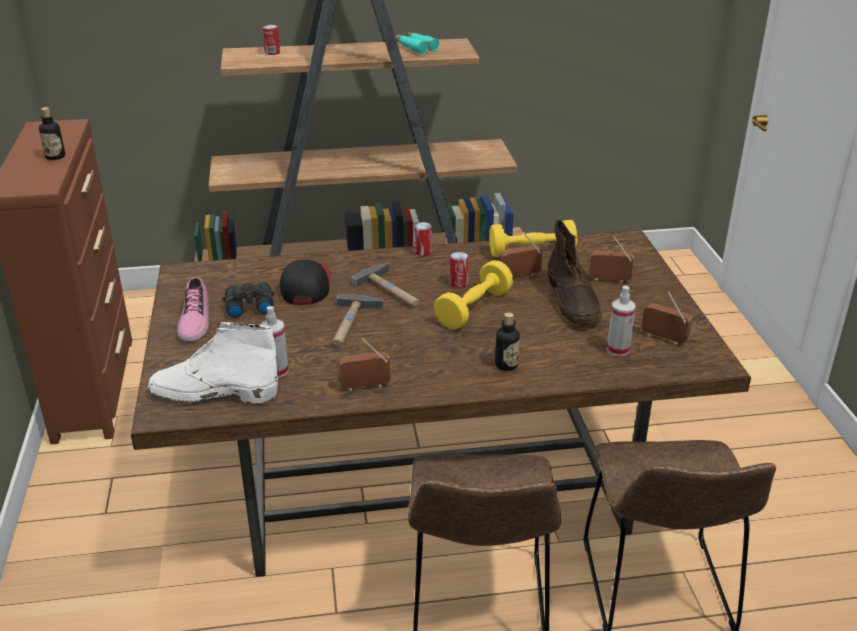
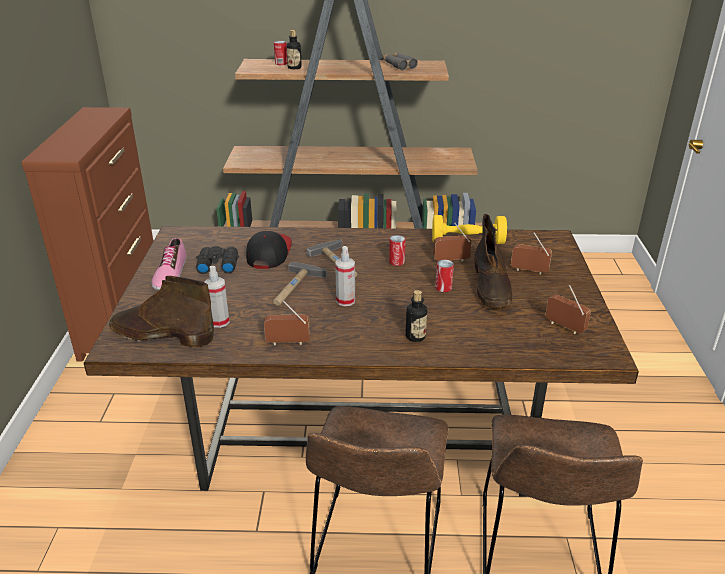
camera: 10 degrees right, 0 degrees up
bottle [39,107,65,160] -> bottle moved to [286,30,302,69]
white boot [148,322,278,403] -> brown boot [109,276,214,347]
turquoise binoculars [395,32,440,54] -> grey binoculars [382,53,418,71]
can [414,222,432,256] -> can moved to [435,259,454,292]
yellow dumbbell [434,260,513,329] -> none
spray bottle [607,285,636,357] -> spray bottle moved to [335,246,355,306]

